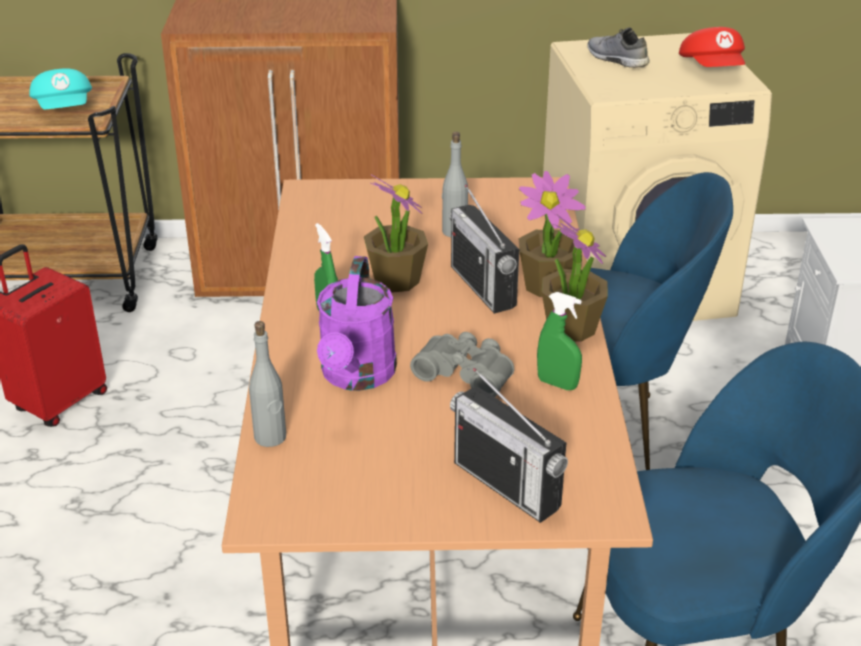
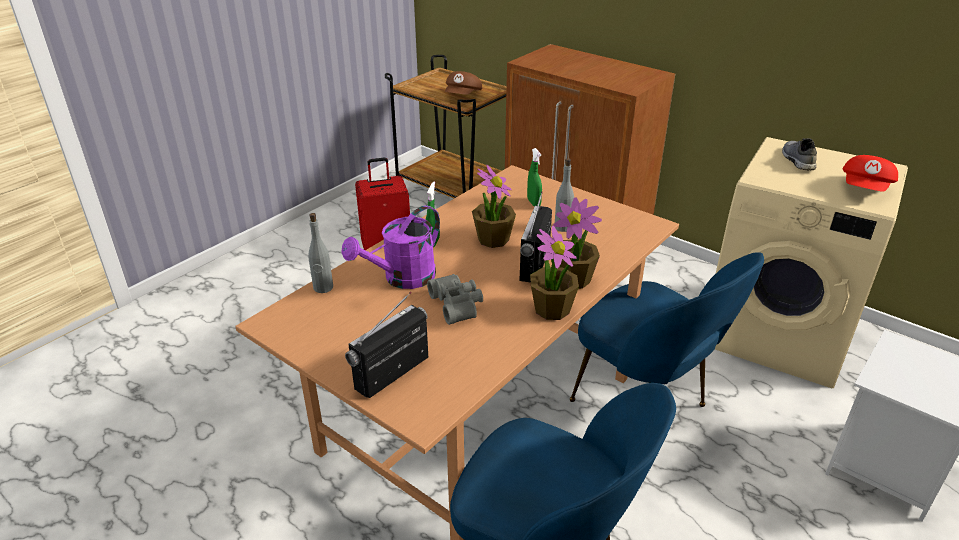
camera: 40 degrees right, 0 degrees up
turquoise cap [29,69,92,109] -> brown cap [445,71,483,95]
radio [450,368,568,523] -> radio turned 45 degrees clockwise [345,292,428,398]
green spray bottle [537,292,582,390] -> green spray bottle moved to [527,148,542,207]

